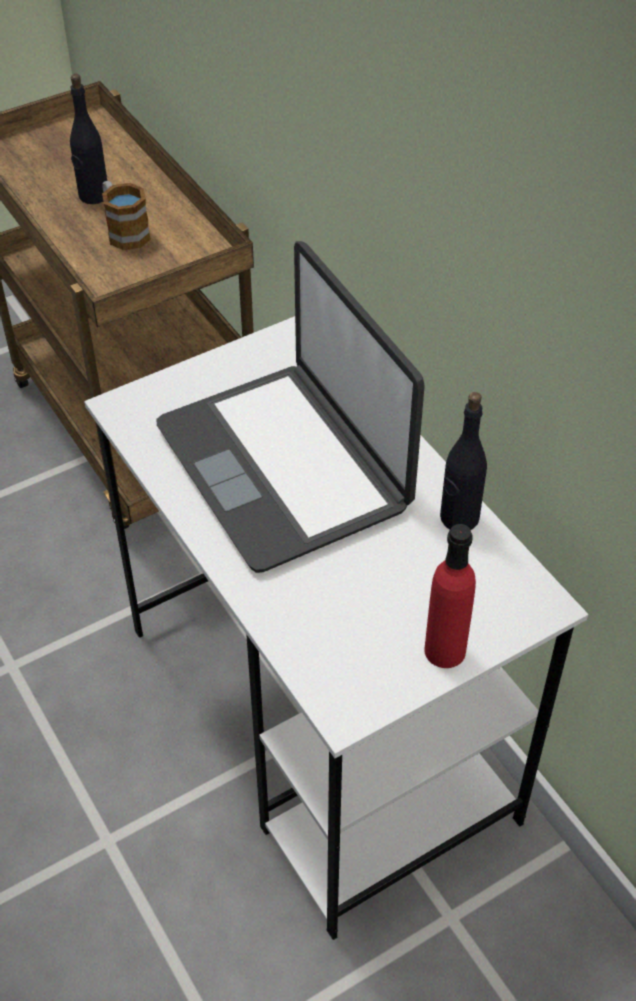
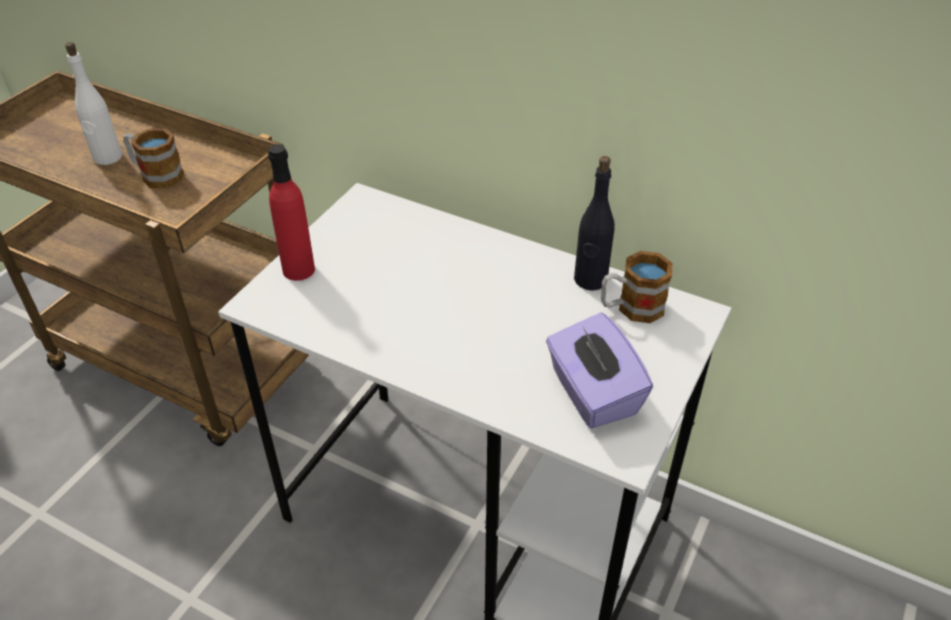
camera: 30 degrees left, 5 degrees down
black bottle [70,74,107,204] -> white bottle [65,42,122,165]
laptop [156,241,425,573] -> none
red bottle [424,524,476,668] -> red bottle moved to [268,144,315,281]
none -> purple tissue box [546,312,653,428]
none -> mug [601,251,673,323]

